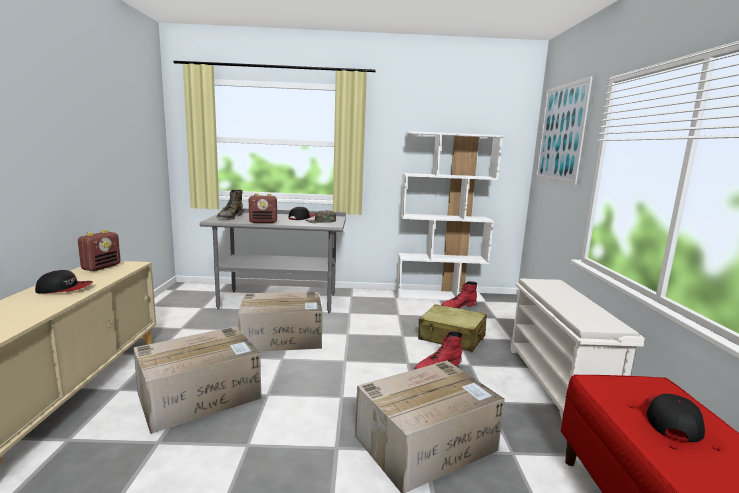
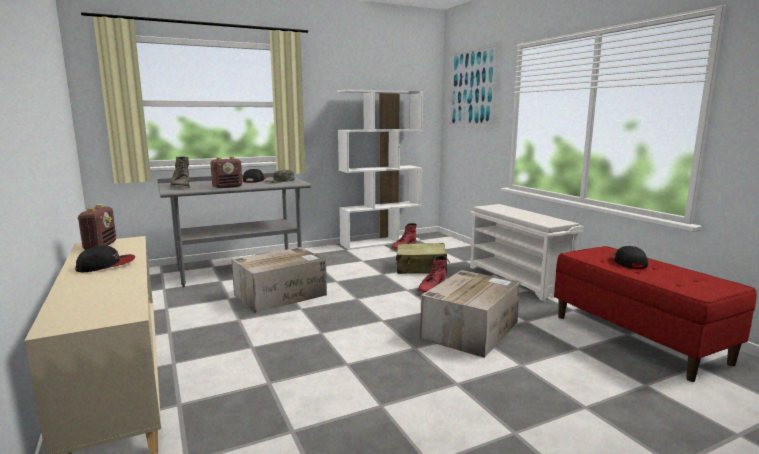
camera: 25 degrees left, 0 degrees up
cardboard box [133,326,261,434] -> none

